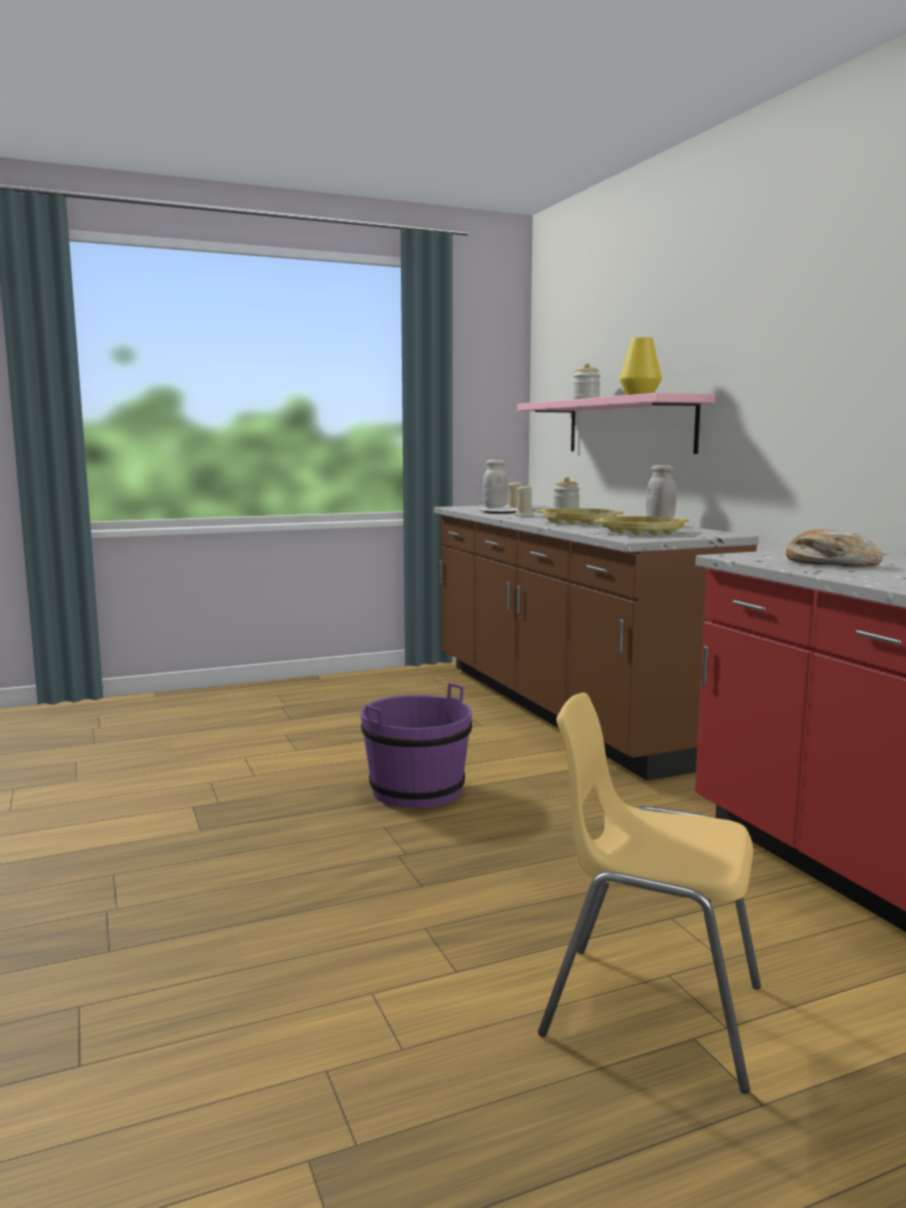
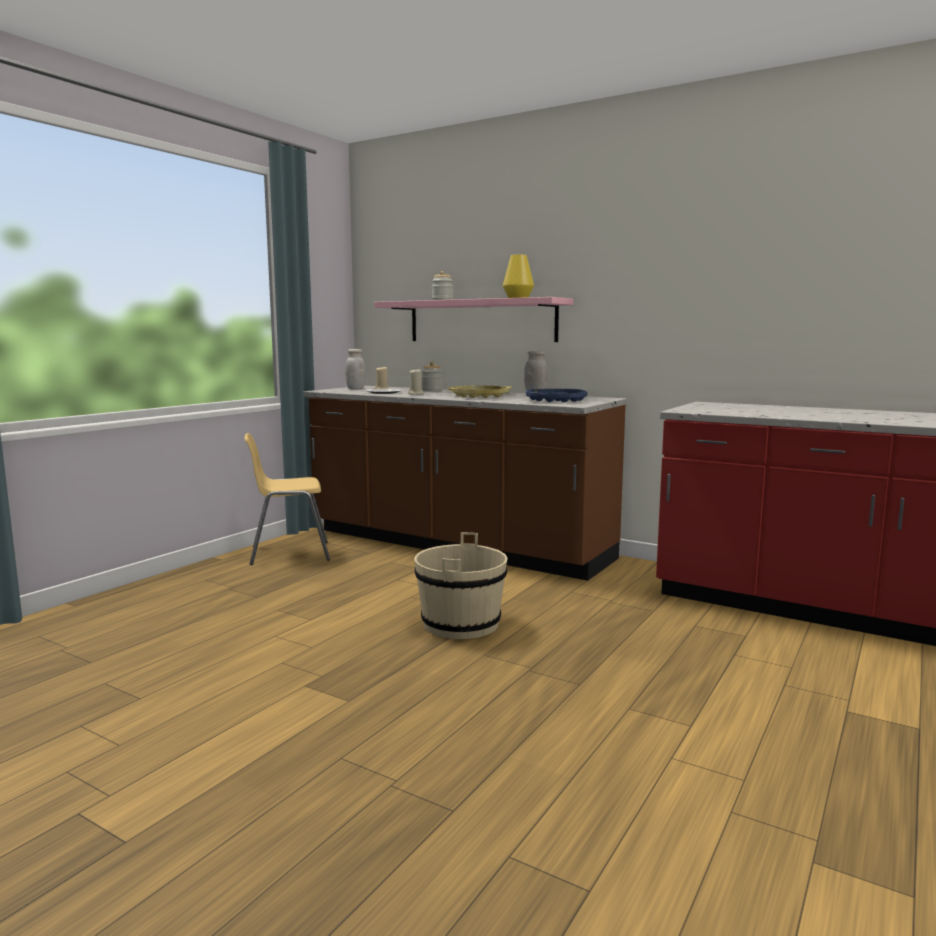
camera: 35 degrees left, 0 degrees up
purple bucket [361,683,472,808] -> beige bucket [414,532,507,639]
yellow chair [538,692,761,1094] -> yellow chair moved to [244,433,330,565]
yellow tray [594,516,689,536] -> blue tray [526,389,587,402]
bread [786,529,883,567] -> none

